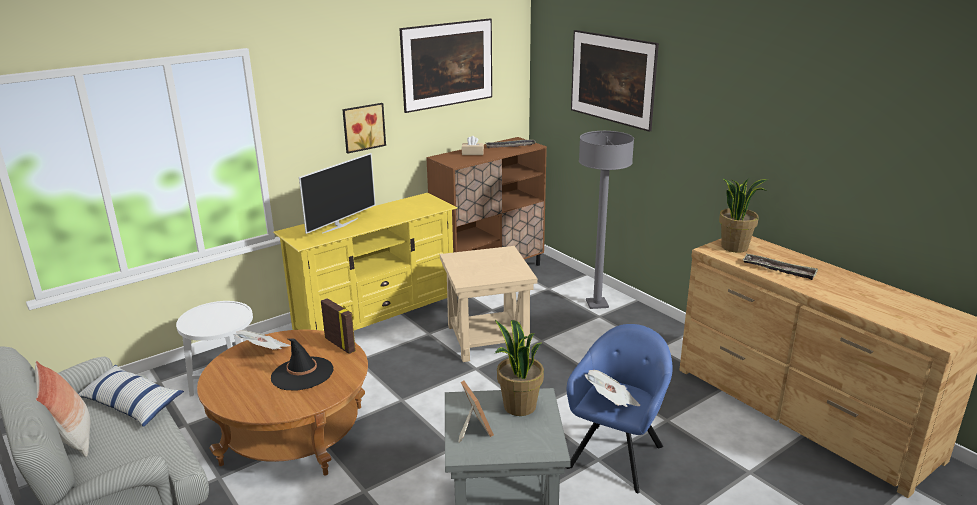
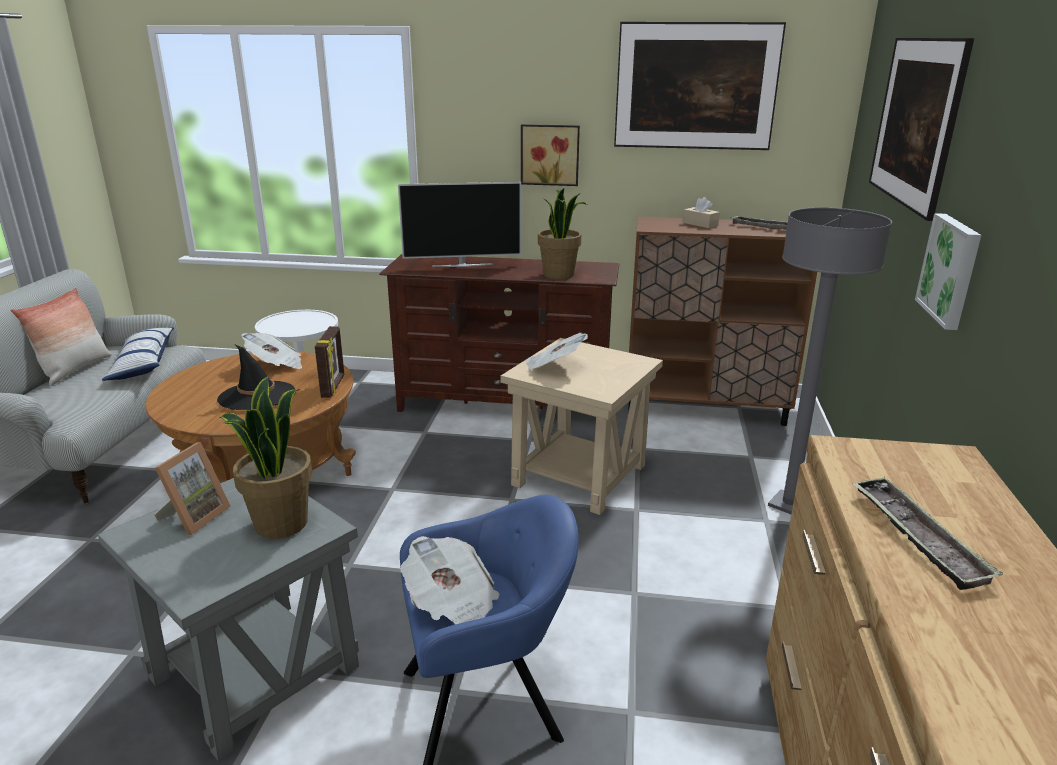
camera: 45 degrees right, 0 degrees up
yellow tv stand [273,193,458,331] -> brown tv stand [379,254,619,412]
potted plant [719,179,768,253] -> potted plant moved to [538,188,587,279]
none -> newspaper [526,333,588,371]
none -> picture [915,213,981,330]

